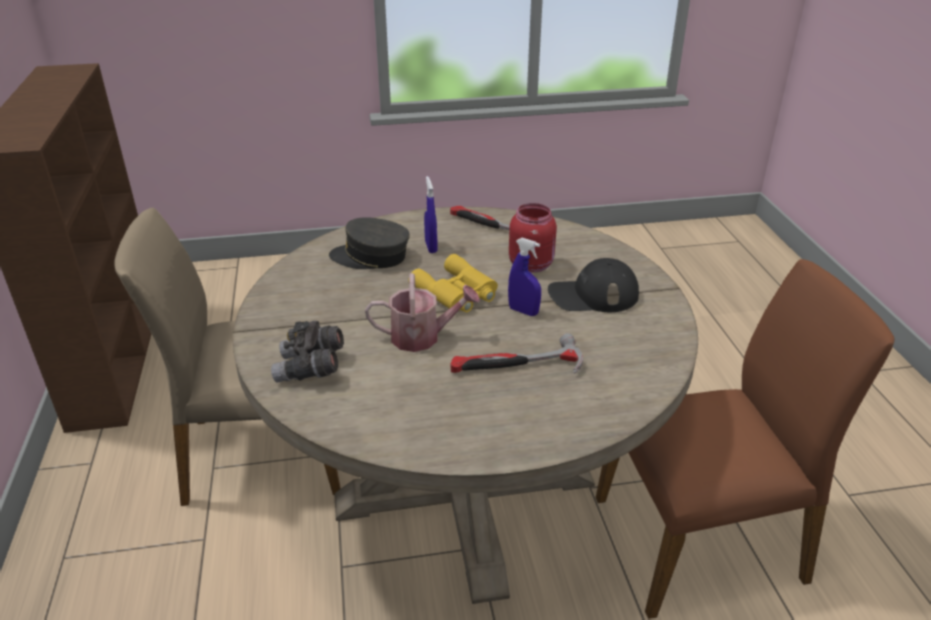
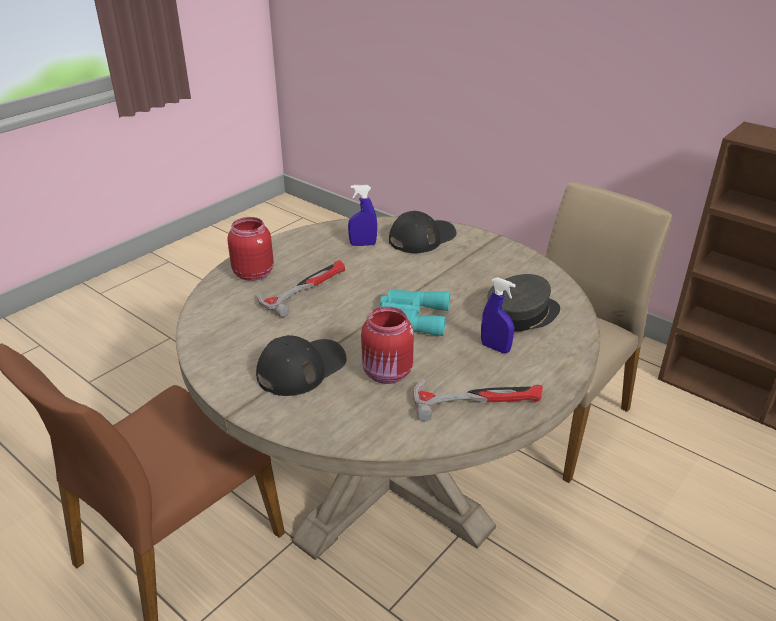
camera: 140 degrees right, 0 degrees up
grey binoculars [271,321,344,382] -> black cap [389,211,456,253]
watering can [365,273,480,352] -> none
yellow binoculars [408,254,498,312] -> turquoise binoculars [380,289,450,336]
blue spray bottle [508,238,541,316] -> blue spray bottle moved to [348,185,377,246]
none -> red jar [228,217,274,281]

